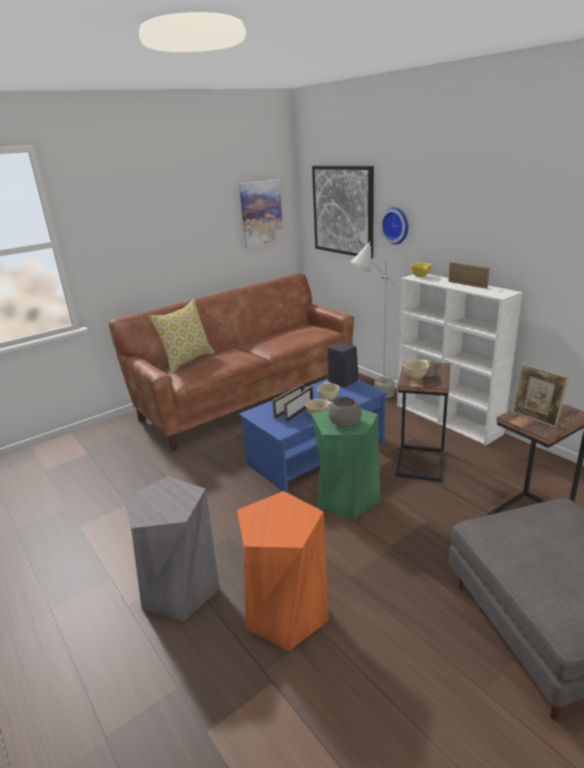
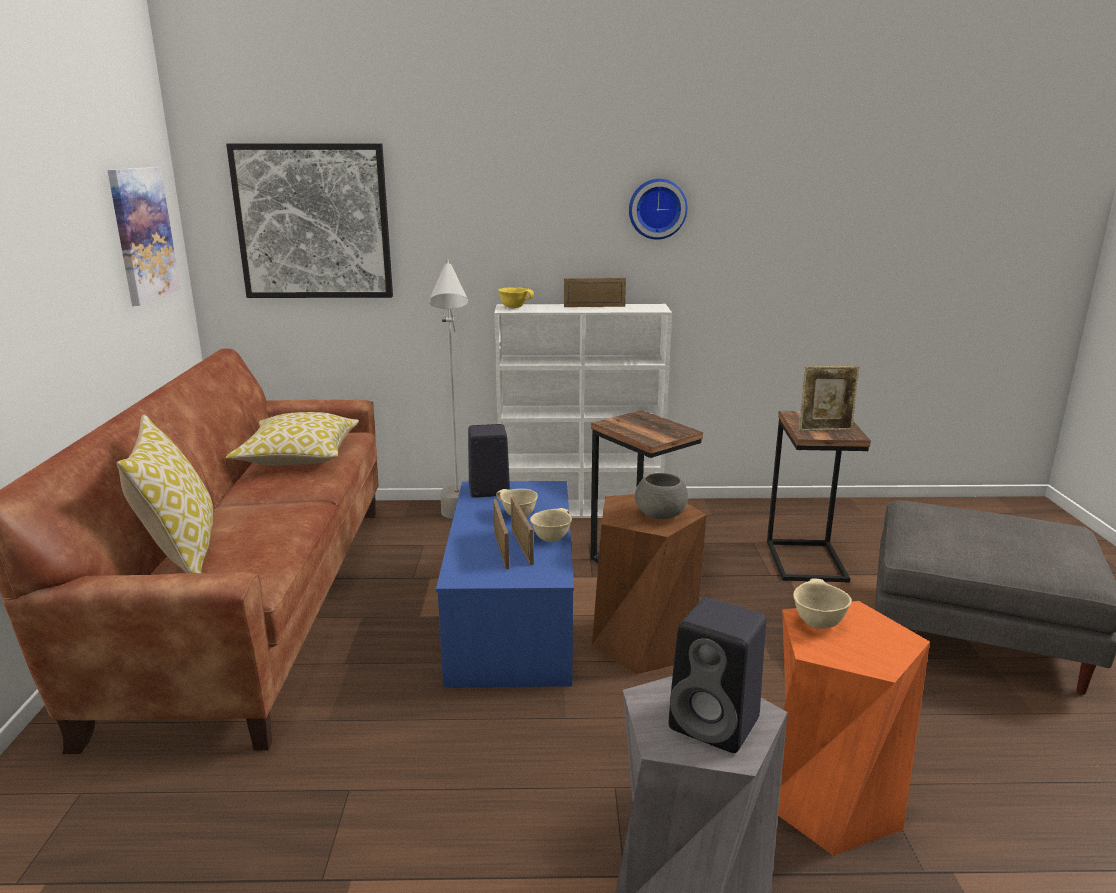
camera: 55 degrees left, 5 degrees down
green stool [312,409,380,520] -> brown stool [592,494,707,674]
wall clock [380,207,408,245] -> wall clock moved to [629,179,688,240]
beige bowl [403,360,431,379] -> beige bowl moved to [793,578,852,629]
none -> pillow [226,412,359,465]
none -> black speaker [669,597,767,753]

